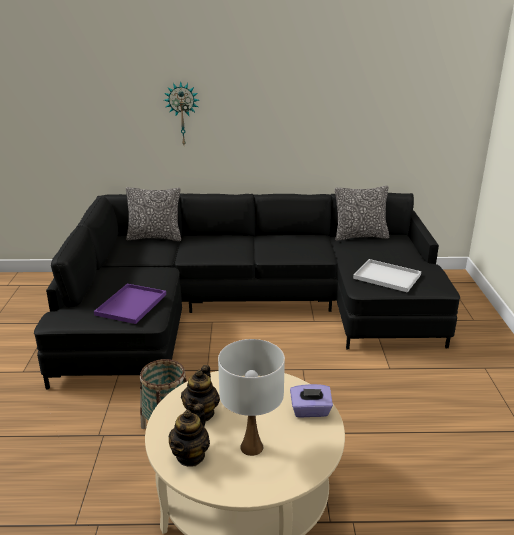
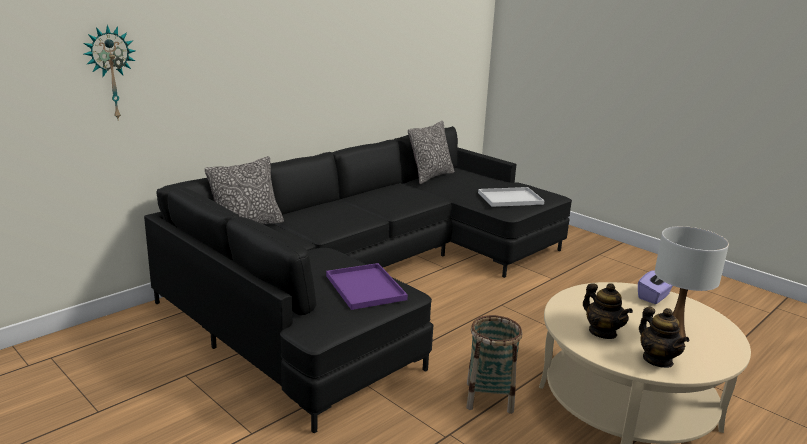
camera: 45 degrees left, 5 degrees down
wall clock [164,81,199,145] -> wall clock moved to [84,25,136,121]

